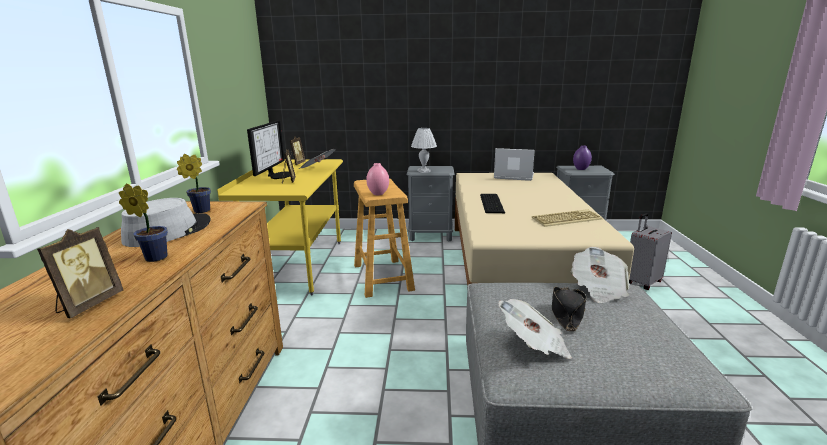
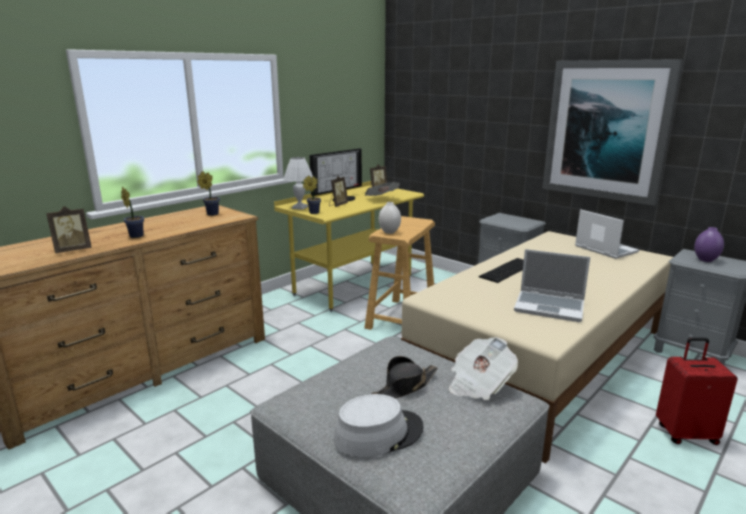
camera: 40 degrees right, 0 degrees up
grey hat [121,198,211,247] -> grey hat moved to [334,394,424,457]
pink vase [366,163,389,195] -> white vase [379,202,401,234]
white table lamp [411,128,437,173] -> white table lamp moved to [283,157,313,210]
newspaper [499,299,572,359] -> none
keyboard [532,209,602,227] -> laptop [514,249,590,322]
grey suitcase [629,213,672,290] -> red suitcase [656,337,738,445]
none -> potted plant [303,175,321,214]
none -> picture [542,59,684,206]

